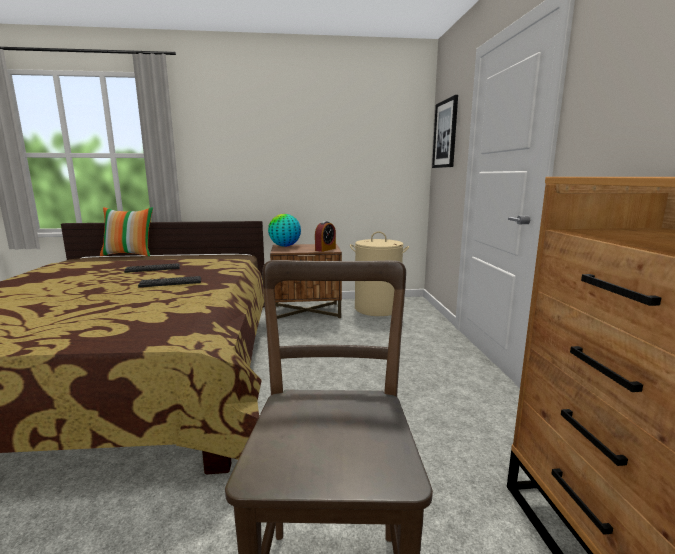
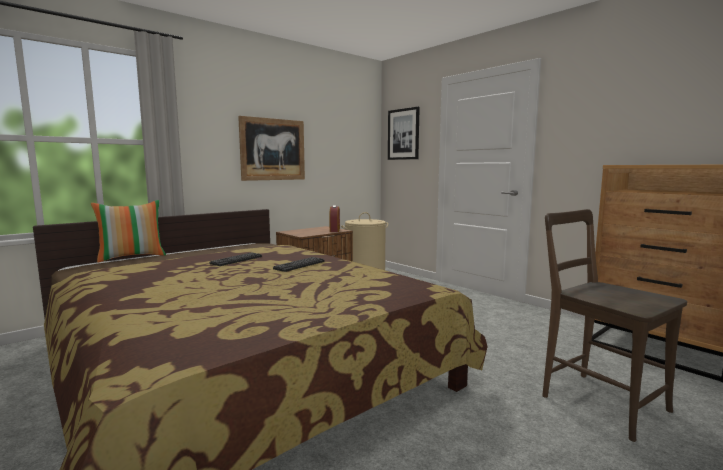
camera: 35 degrees left, 5 degrees down
globe [268,214,301,247] -> none
none -> picture [238,116,305,181]

